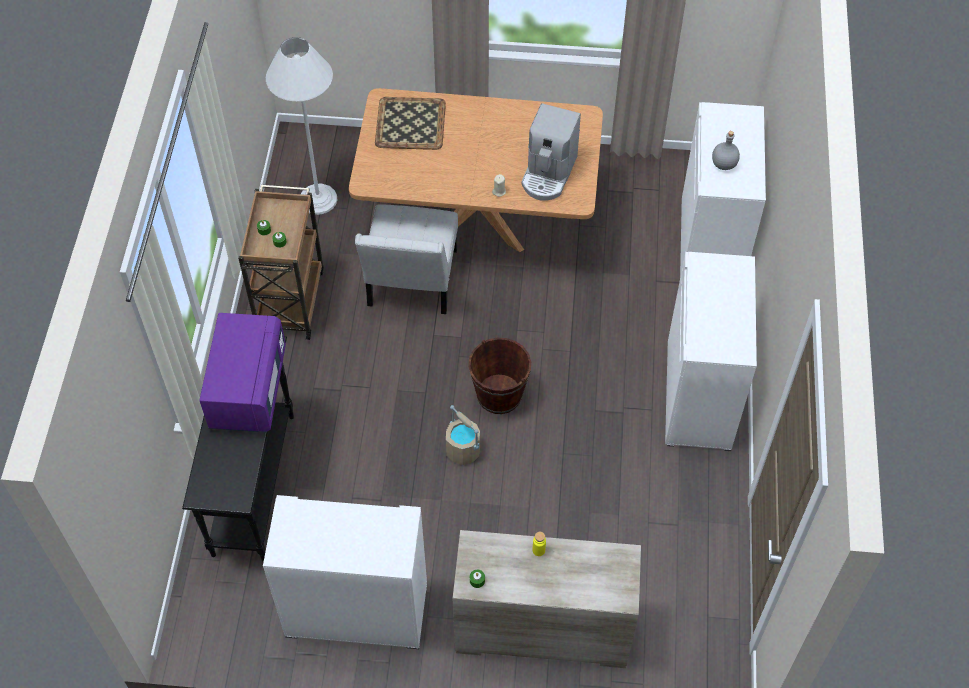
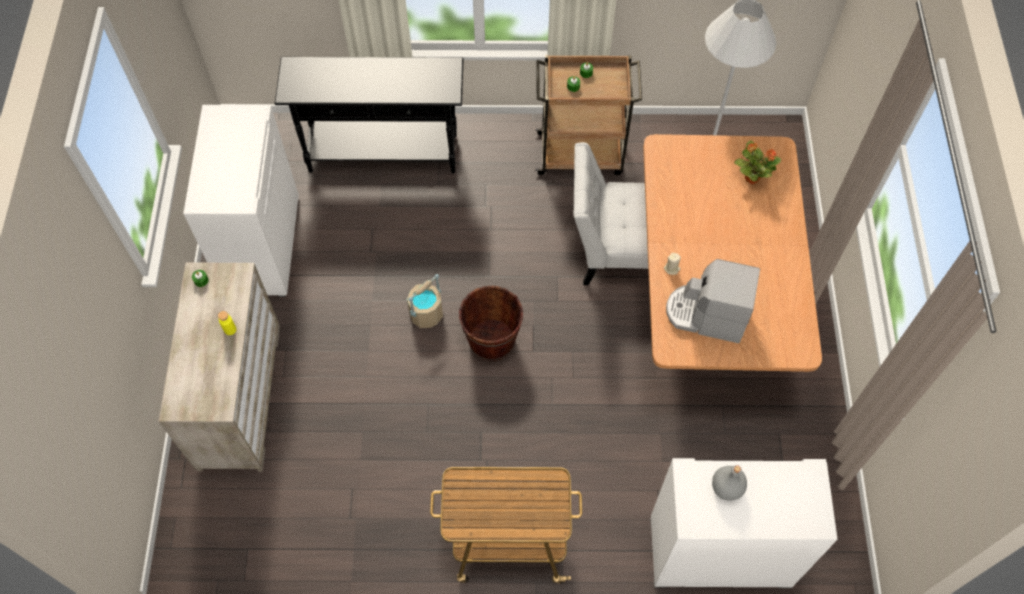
camera: 85 degrees right, 5 degrees up
purple microwave [199,313,286,432] -> none
tray [375,97,446,150] -> potted plant [734,141,781,184]
white cabinet [665,252,757,451] -> cart [430,467,582,584]

